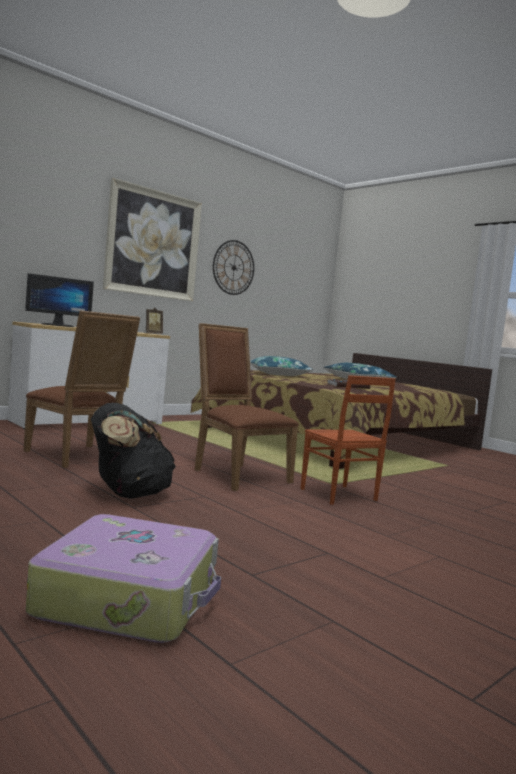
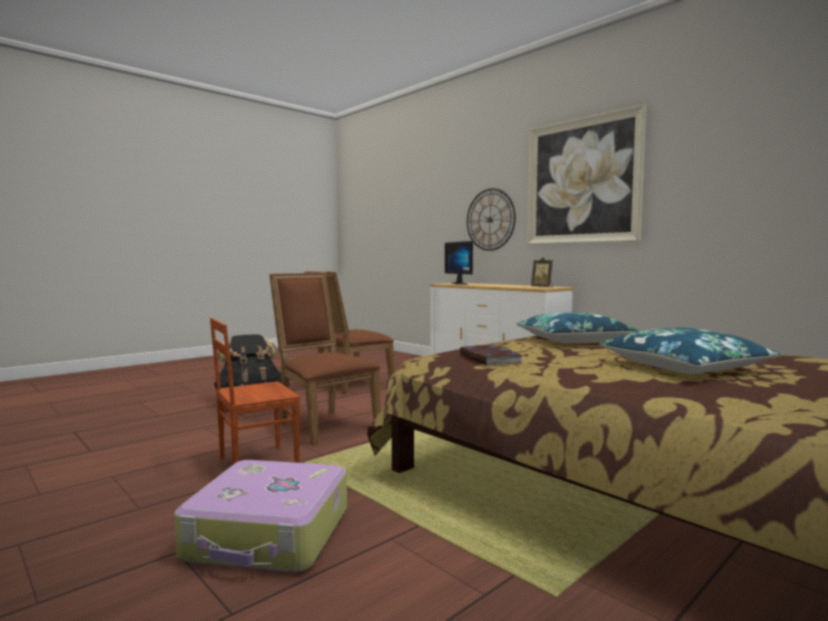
camera: 90 degrees right, 0 degrees up
suitcase [26,514,221,643] -> suitcase moved to [174,460,347,573]
brown chair [194,323,299,491] -> brown chair turned 90 degrees counterclockwise [269,273,381,445]
wall clock [213,240,254,295] -> wall clock moved to [467,188,516,251]

